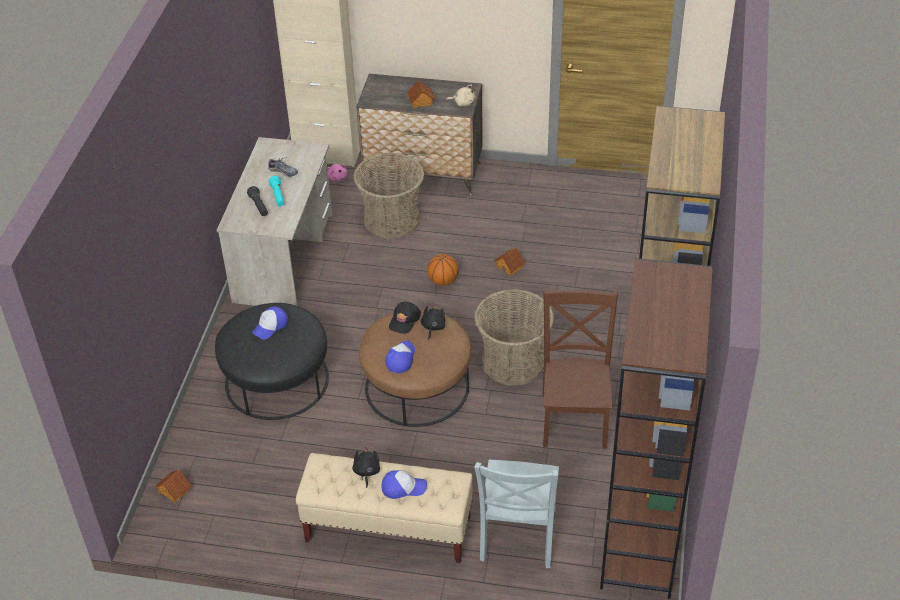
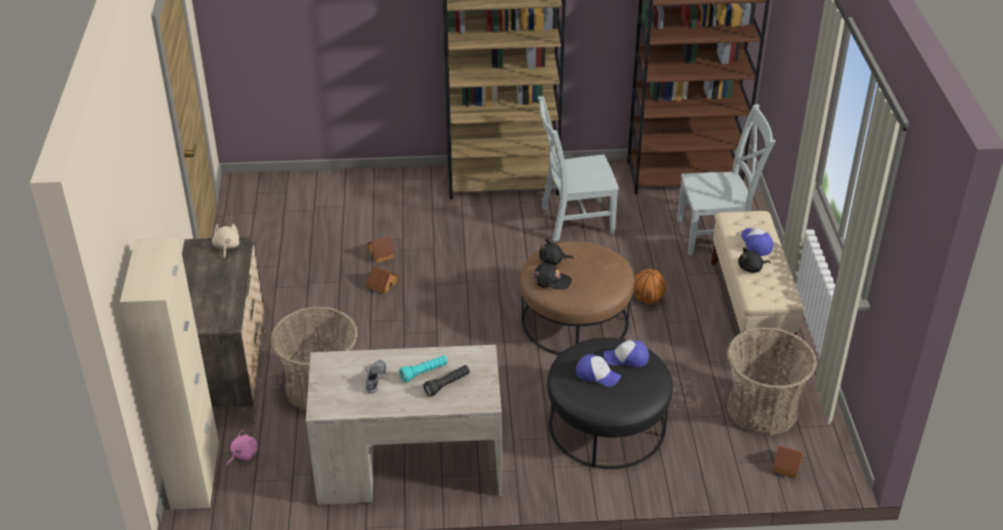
camera: 105 degrees left, 5 degrees down
cap [385,341,415,373] -> cap moved to [603,340,649,368]
toy house [407,80,435,108] -> toy house moved to [367,236,396,263]
basketball [427,254,459,286] -> basketball moved to [633,269,666,303]
basket [475,289,554,386] -> basket moved to [727,327,817,436]
brown chair [543,289,618,449] -> grey chair [538,96,619,242]

